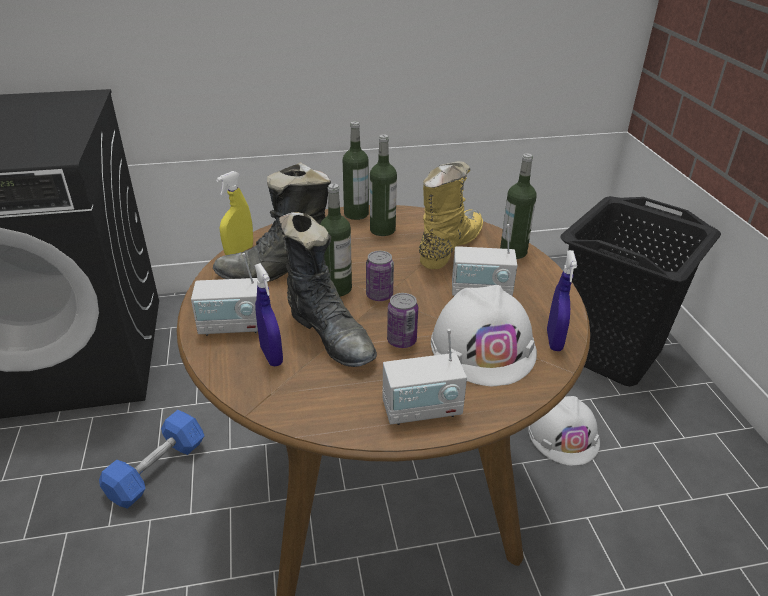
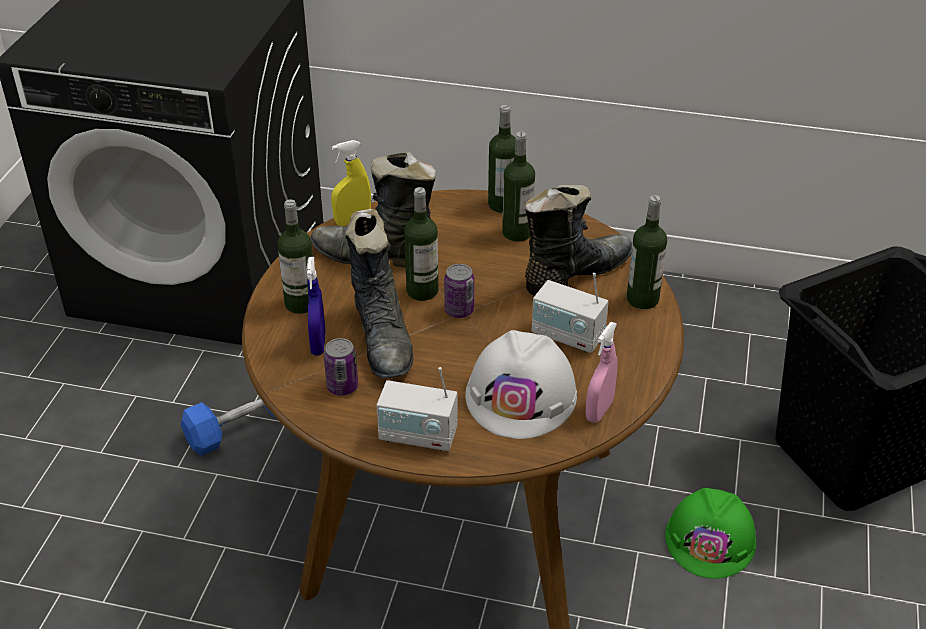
camera: 25 degrees right, 5 degrees up
radio [191,253,258,336] -> bottle [277,199,313,314]
can [387,293,418,348] -> can moved to [324,338,358,396]
yellow boot [419,161,483,269] -> black boot [525,185,633,296]
white hard hat [528,396,600,466] -> green hard hat [665,488,757,579]
blue spray bottle [547,250,577,351] -> pink spray bottle [586,322,617,423]

